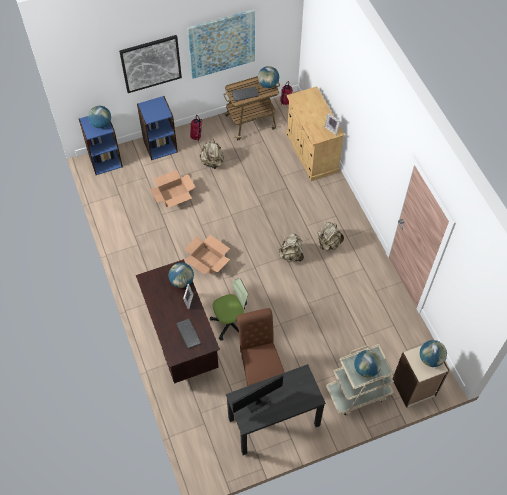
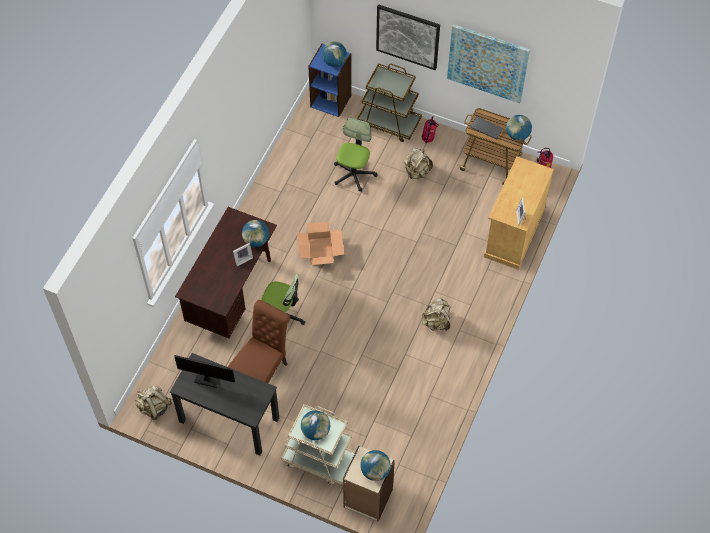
camera: 45 degrees right, 0 degrees up
blue bookcase [137,96,178,160] -> brown cart [357,63,422,142]
cardboard box [150,170,195,207] -> office chair [334,118,377,191]
keyboard [176,319,201,349] -> none
beige backpack [279,233,304,262] -> beige backpack moved to [135,386,172,420]

